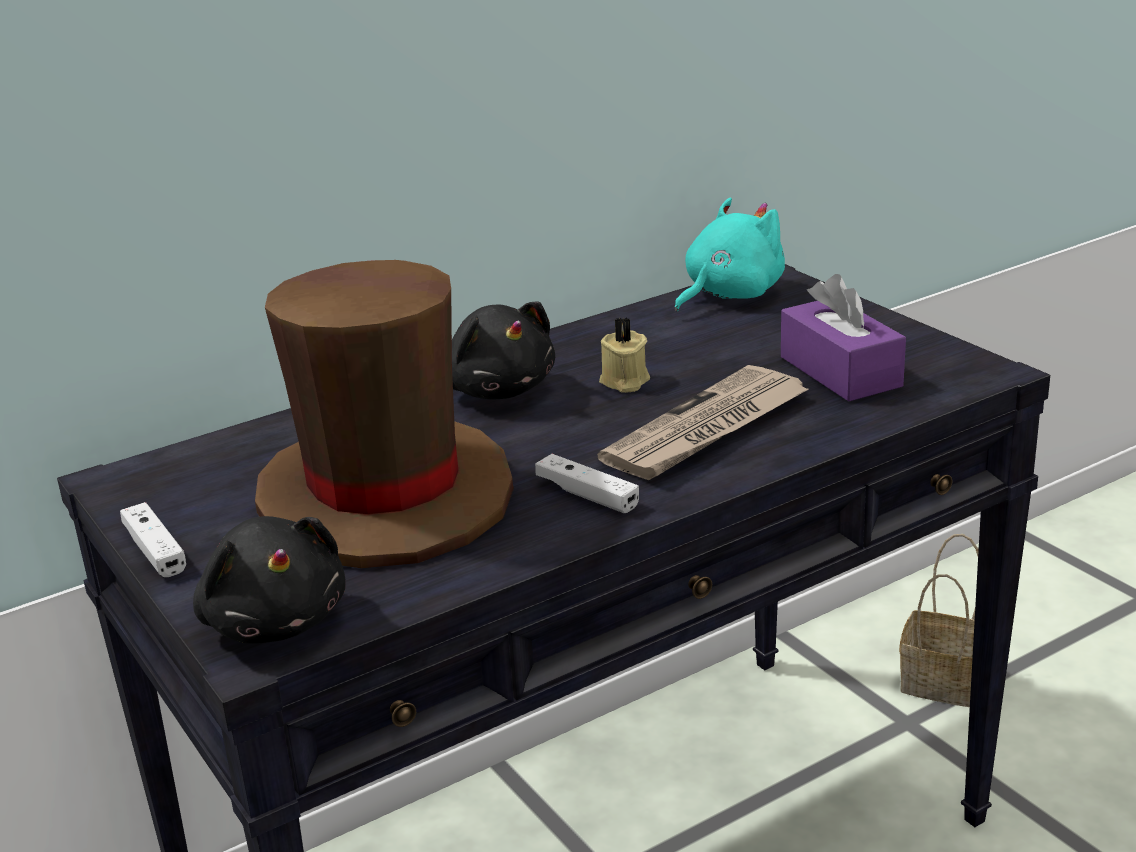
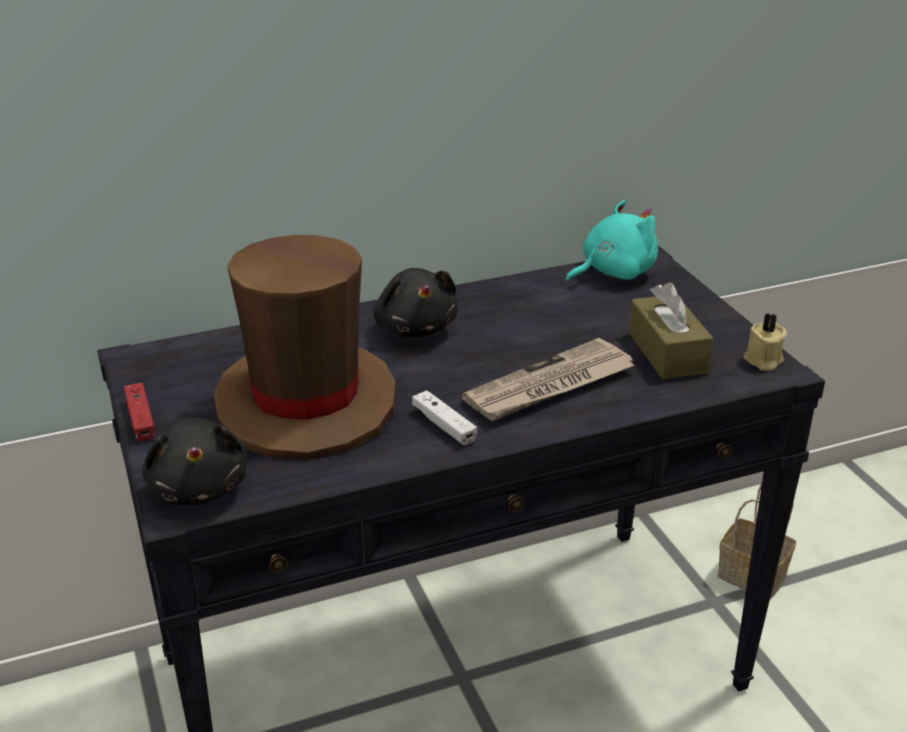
camera: 10 degrees right, 5 degrees up
white game controller [120,502,186,577] -> red game controller [124,383,155,441]
beige candle [599,318,650,393] -> beige candle moved to [743,313,787,371]
purple tissue box [781,274,906,402] -> brown tissue box [629,282,714,379]

